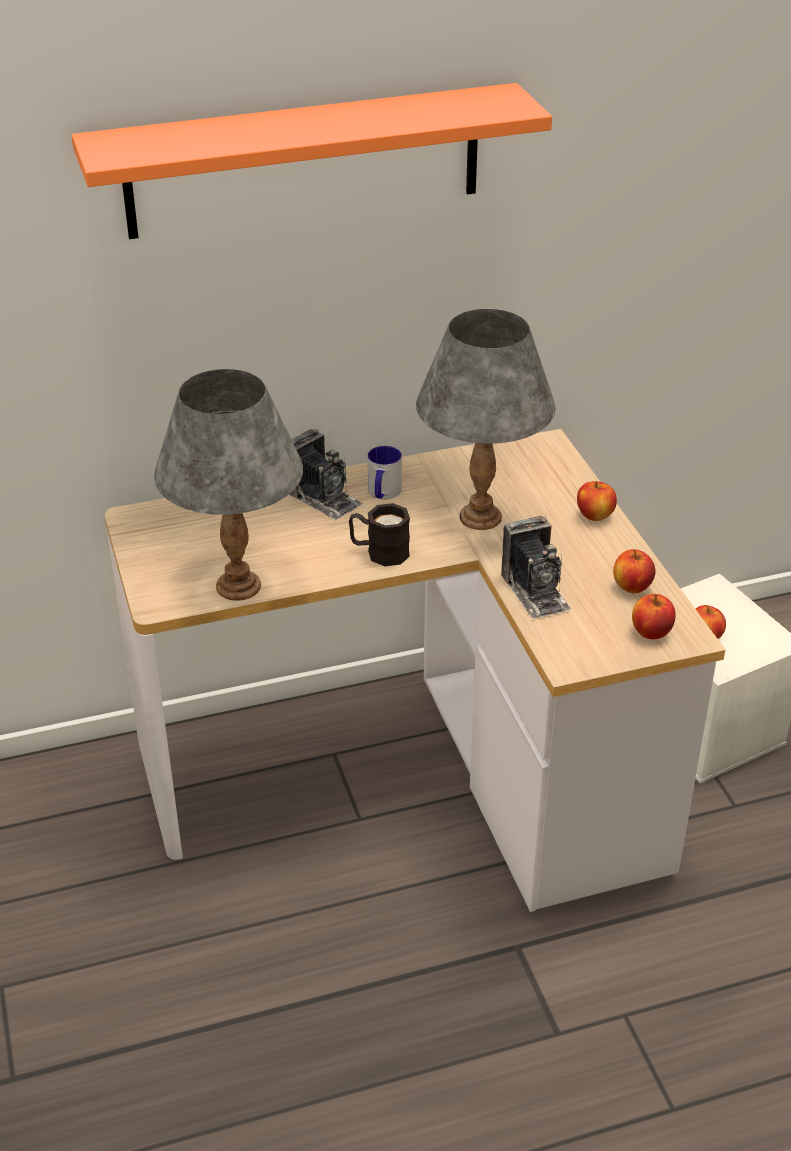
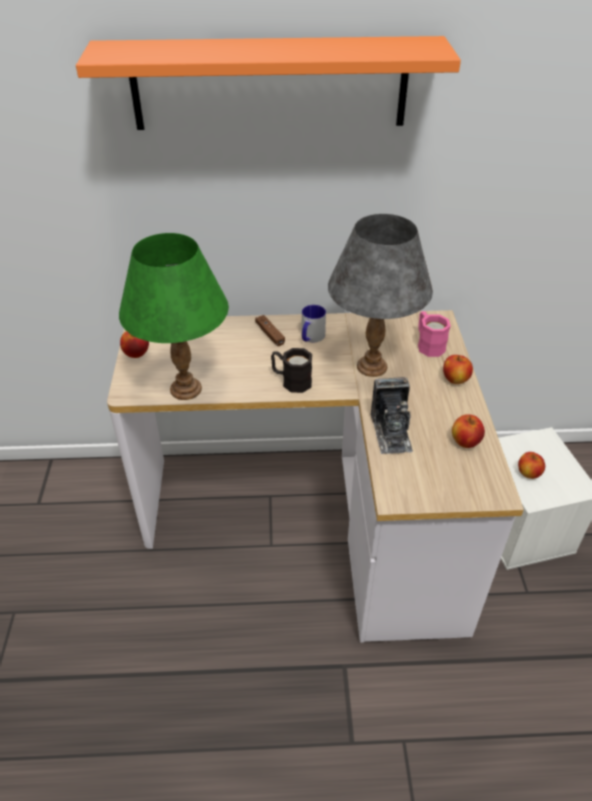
camera: 15 degrees right, 5 degrees up
grey table lamp [154,369,303,601] -> green table lamp [119,233,229,400]
camera [289,429,363,520] -> brown game controller [255,315,285,346]
apple [632,594,675,639] -> apple moved to [120,331,149,358]
none -> pink mug [418,311,451,357]

